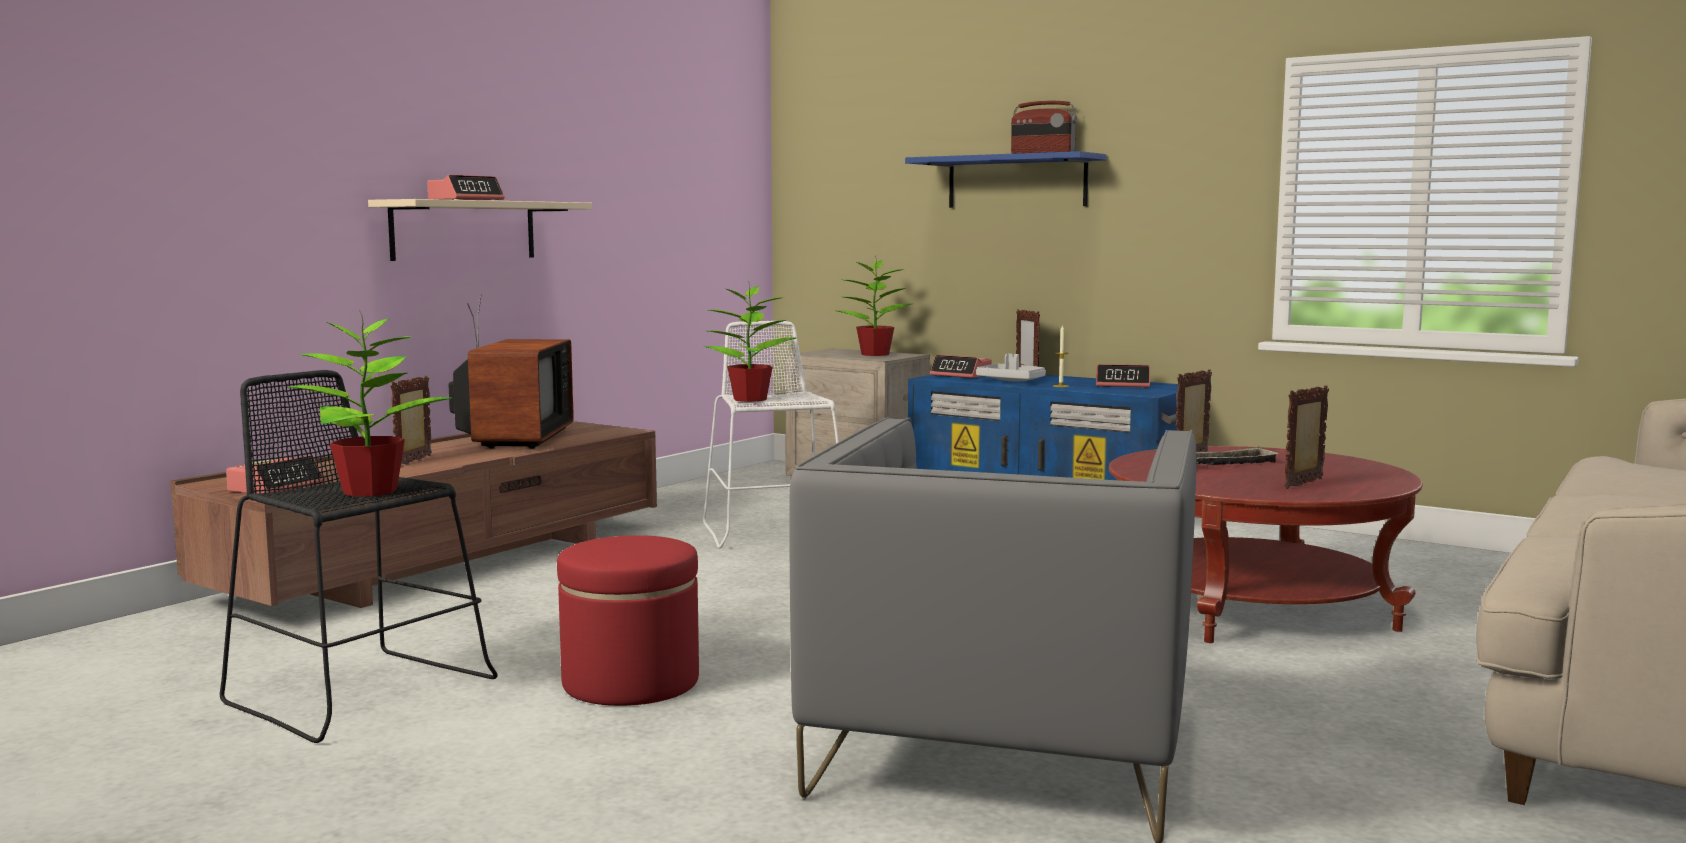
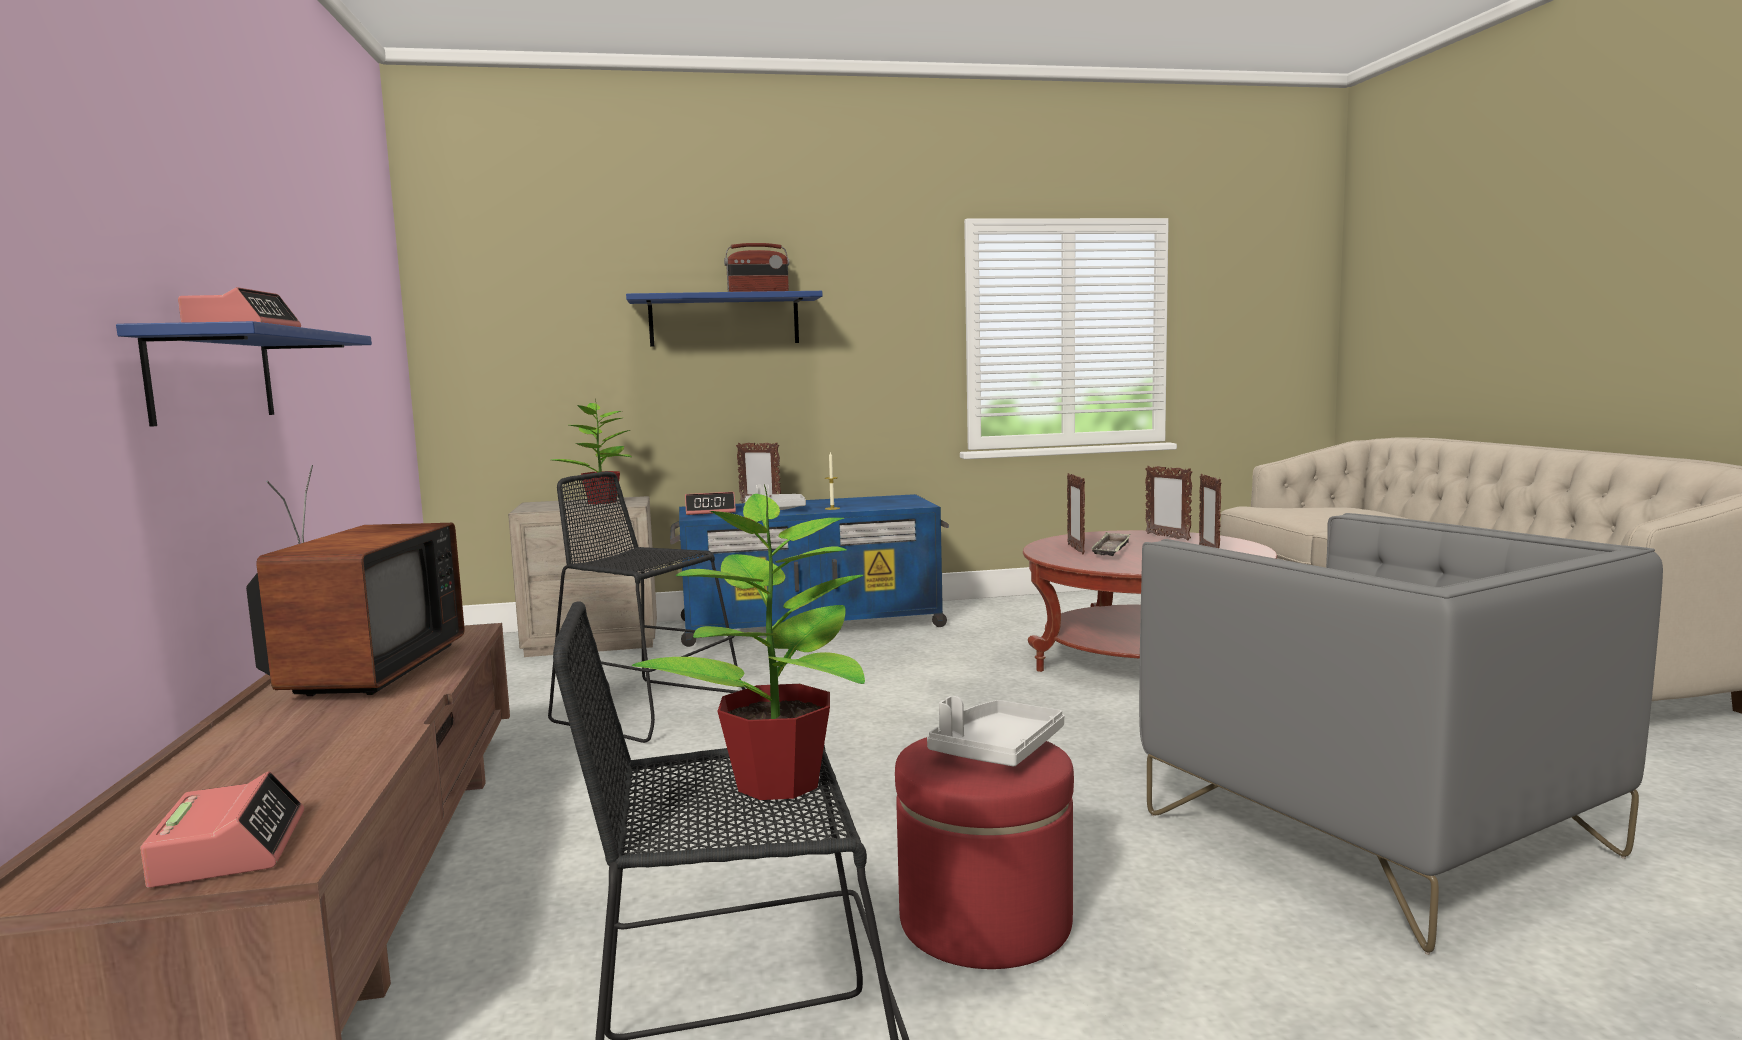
camera: 45 degrees left, 0 degrees up
beige shelf [368,199,592,261] -> blue shelf [116,321,372,427]
picture frame [390,376,432,464] -> picture frame moved to [1145,465,1192,541]
television [449,294,574,449] -> television turned 45 degrees clockwise [246,465,465,696]
potted plant [703,281,796,402] -> none
white stool [703,321,839,548] -> black stool [548,471,745,743]
alarm clock [1096,364,1150,388] -> none
none -> grey tray [927,696,1064,767]

